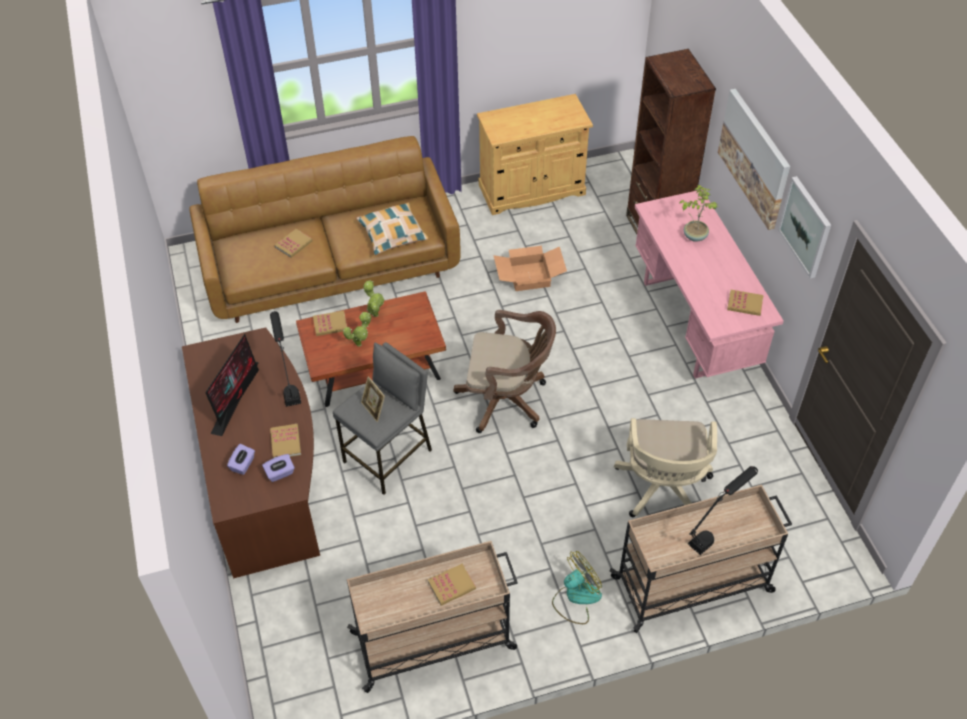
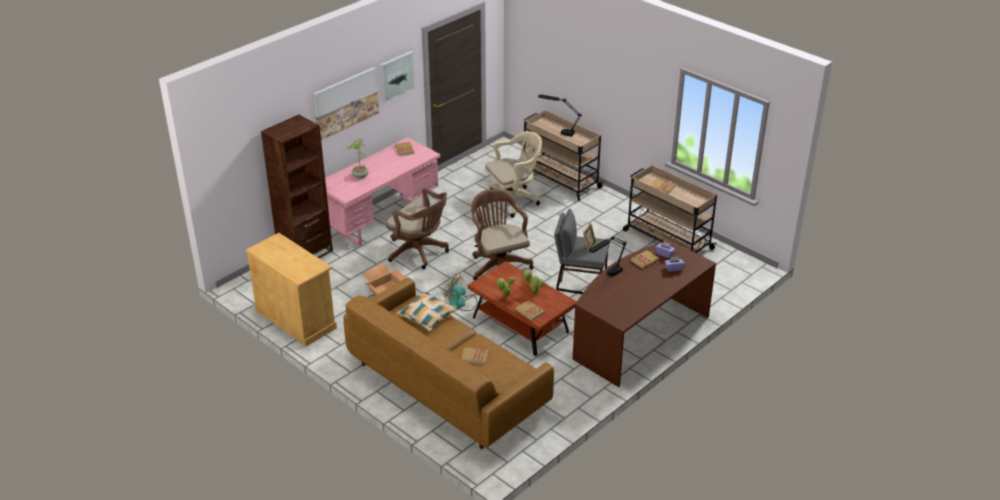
camera: 120 degrees left, 15 degrees down
monitor [205,334,259,436] -> none
fan [552,551,602,624] -> fan moved to [443,273,477,311]
none -> brown office chair [386,188,449,269]

